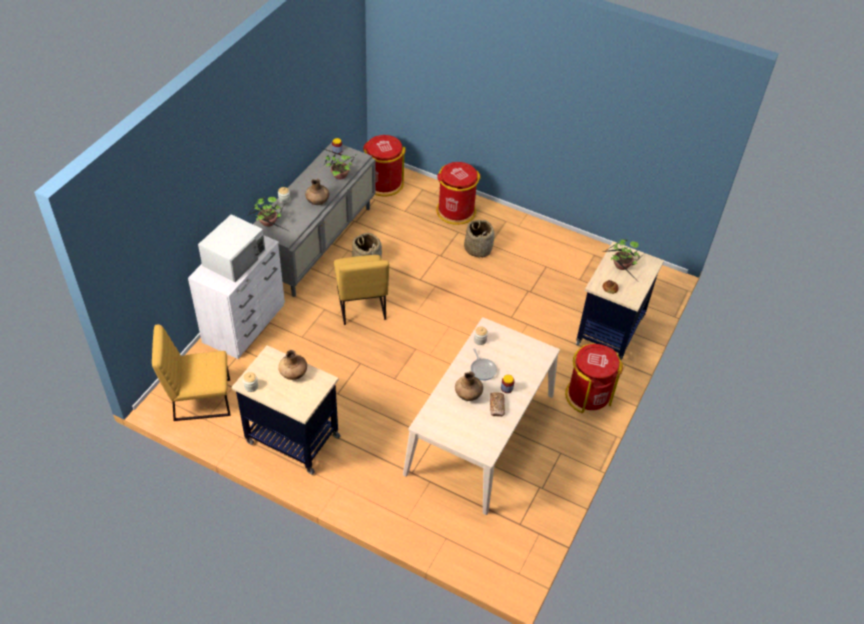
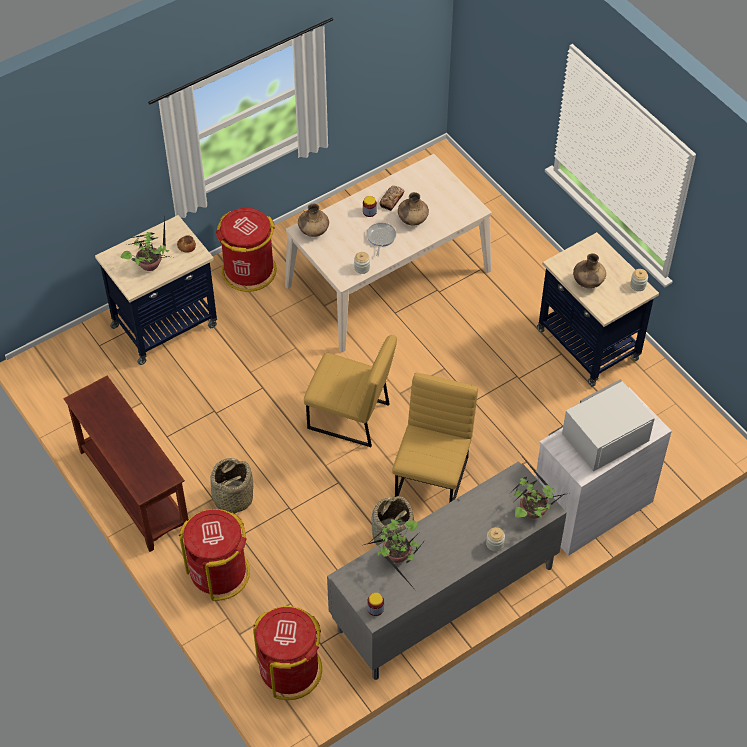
camera: 150 degrees left, 5 degrees up
yellow chair [152,324,230,421] -> yellow chair moved to [304,335,397,447]
brown vase [305,178,329,205] -> brown vase moved to [298,204,329,237]
none -> brown console table [63,376,189,552]

